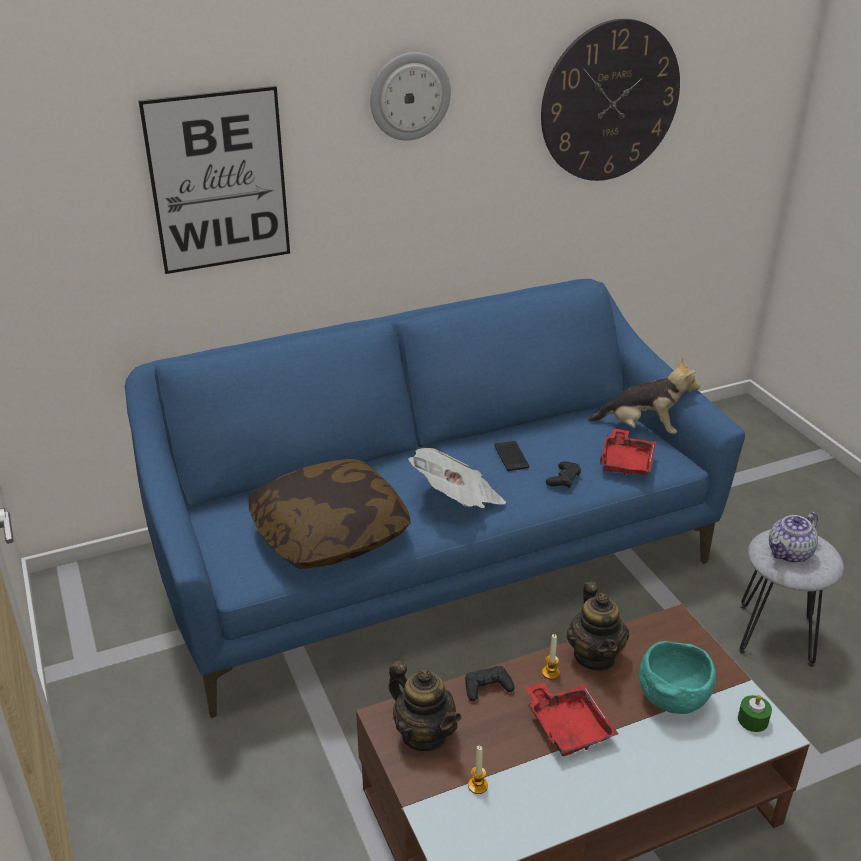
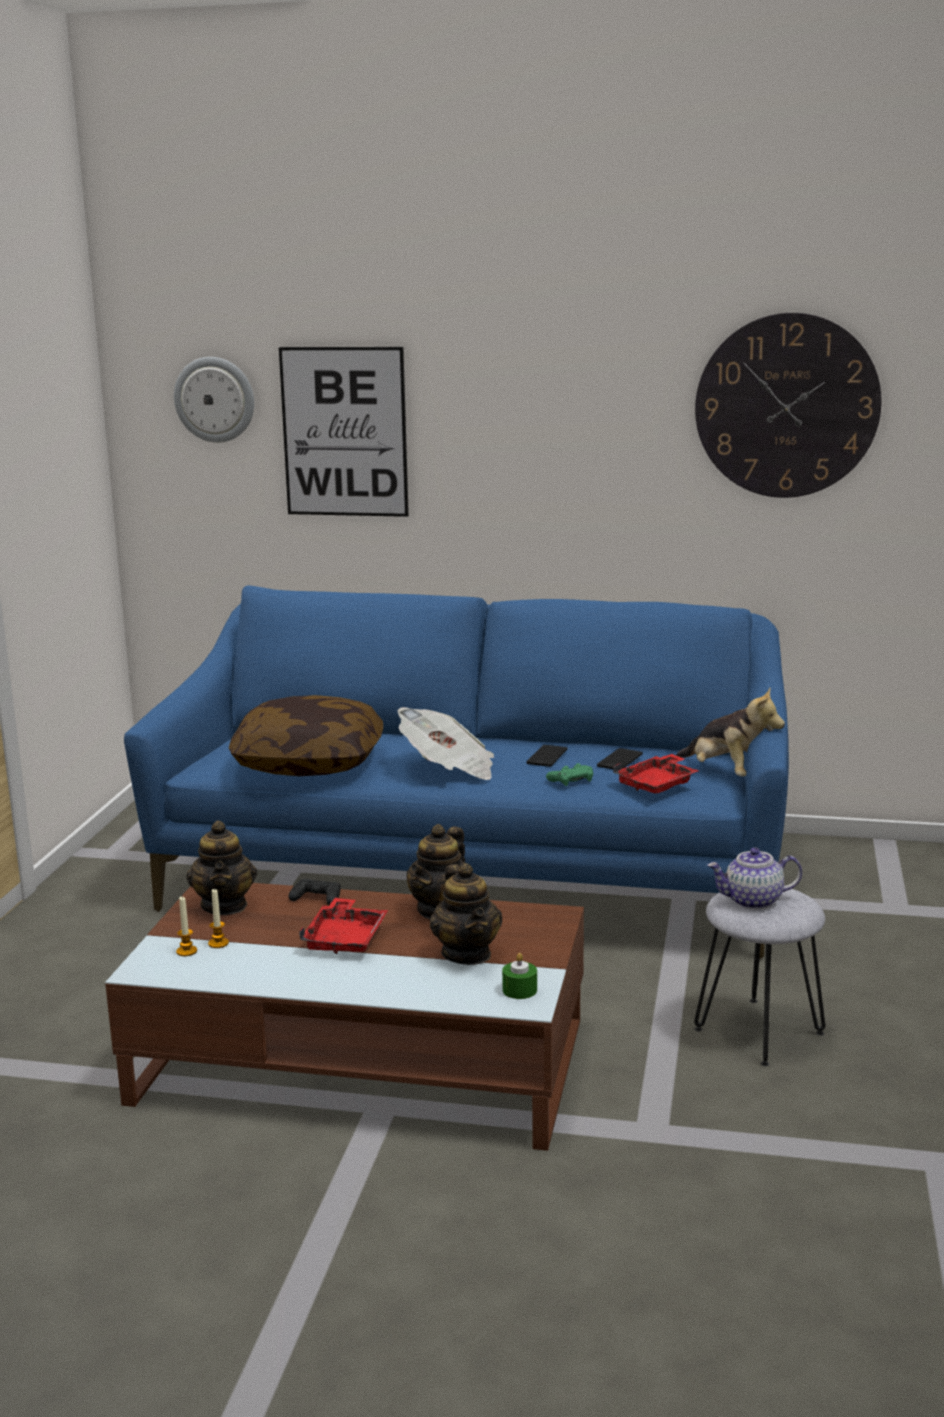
camera: 35 degrees right, 15 degrees down
wall clock [370,52,451,141] -> wall clock moved to [174,357,254,443]
candle [542,634,560,679] -> candle moved to [176,897,197,956]
black game controller [546,462,581,488] -> green game controller [546,763,593,786]
turquoise bowl [639,641,716,714] -> teapot [430,863,503,965]
none -> phone [597,748,643,769]

